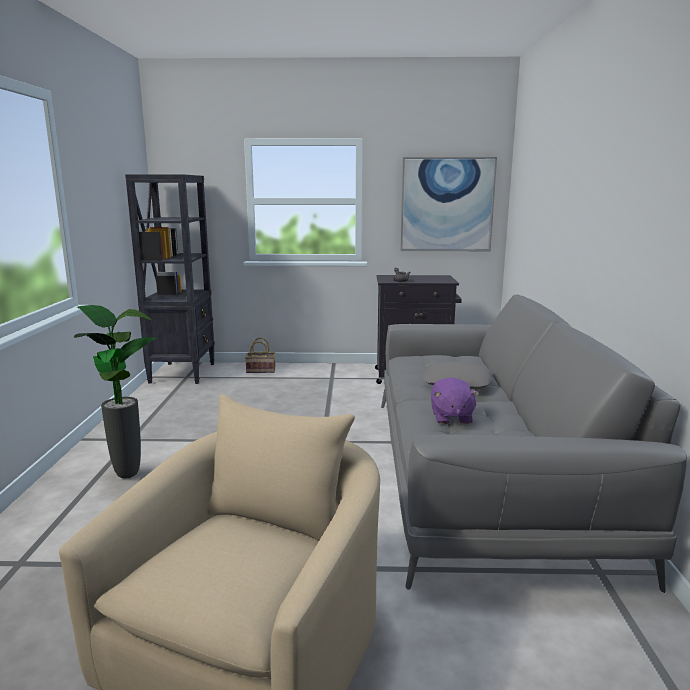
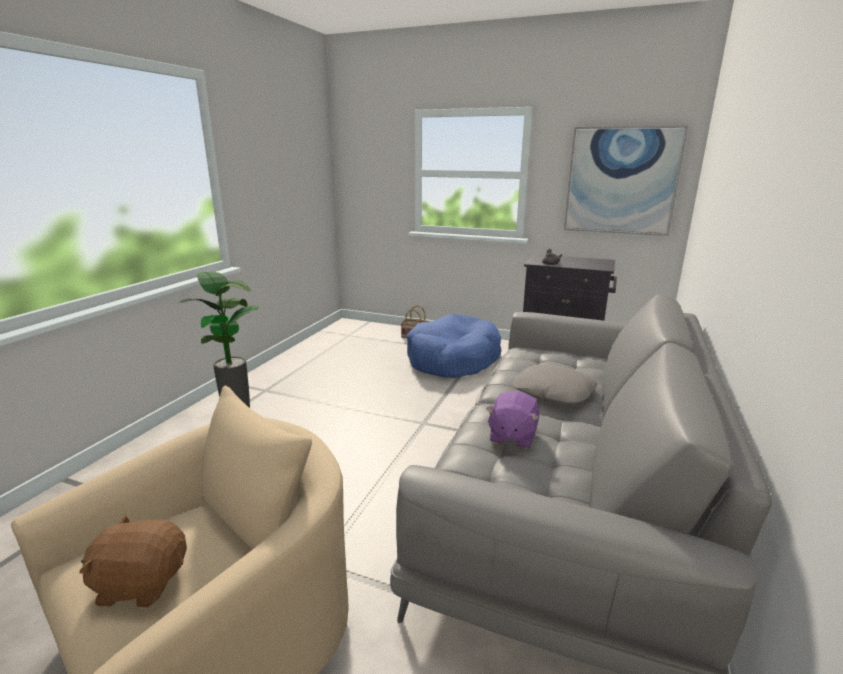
camera: 20 degrees right, 5 degrees up
black bookcase [125,174,215,384] -> none
none -> brown plush toy [80,514,187,607]
none -> blue dog bed [407,314,501,378]

